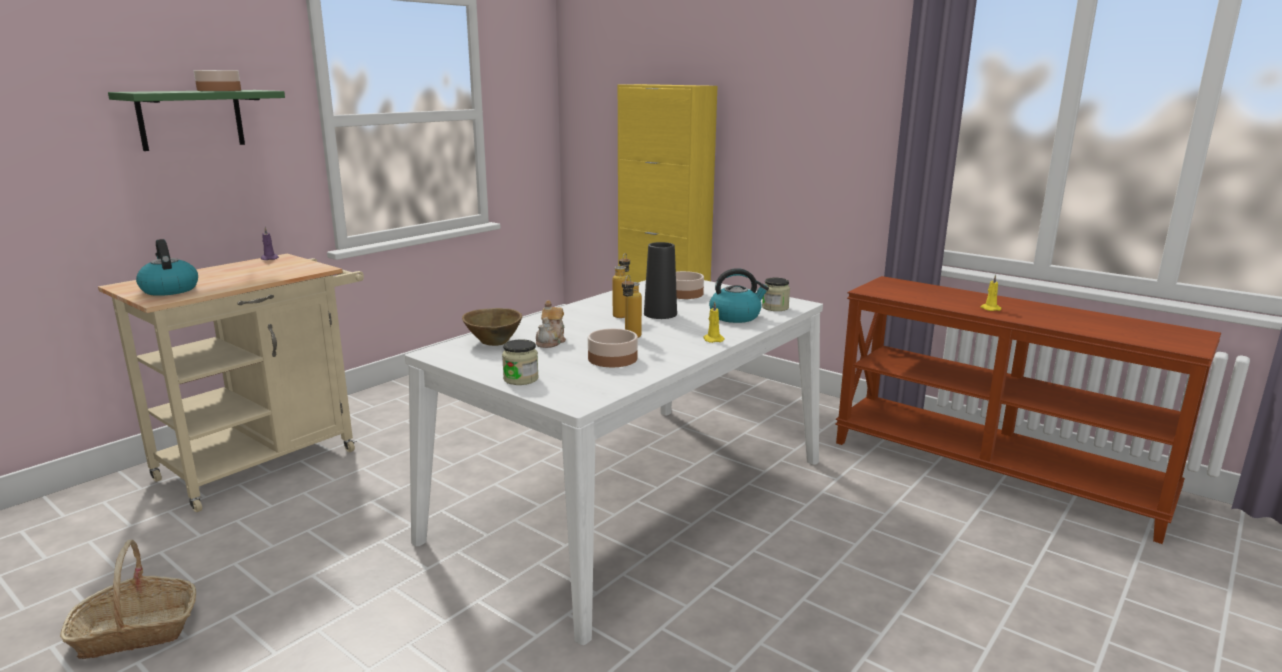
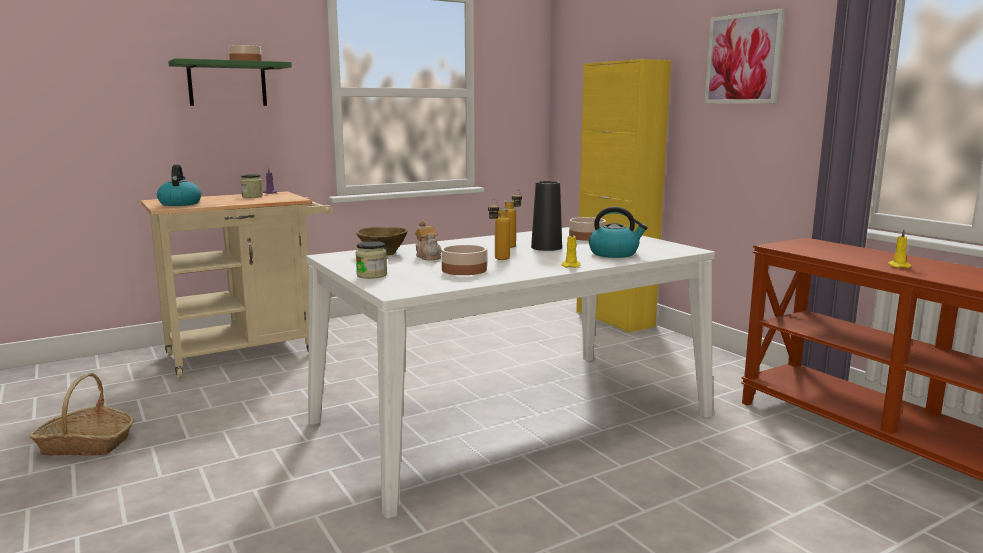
camera: 20 degrees right, 5 degrees down
teapot [536,301,566,348] -> teapot turned 60 degrees counterclockwise [415,221,441,260]
jar [762,278,790,311] -> jar moved to [241,174,263,198]
none -> picture [705,8,785,103]

